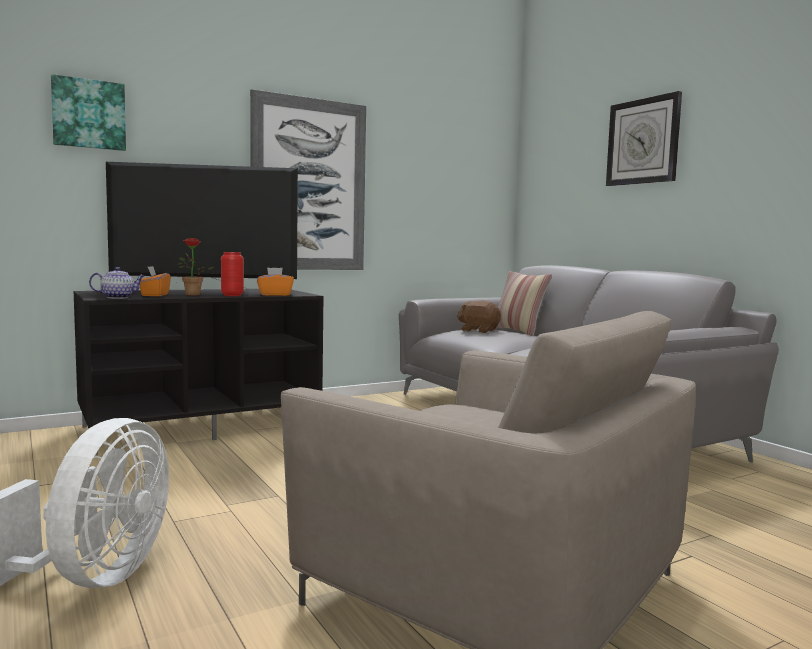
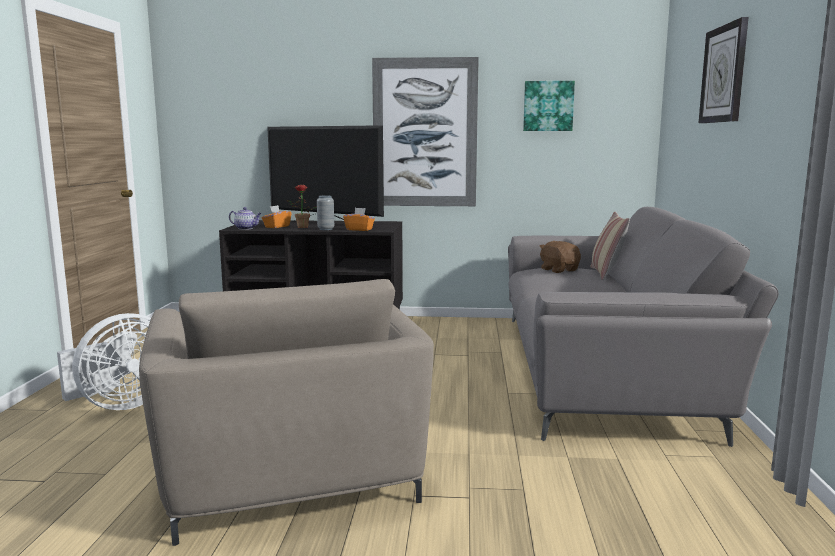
camera: 35 degrees right, 5 degrees up
picture [51,74,126,151] -> picture moved to [523,81,575,131]
red vase [221,252,244,296] -> grey vase [317,195,334,230]

